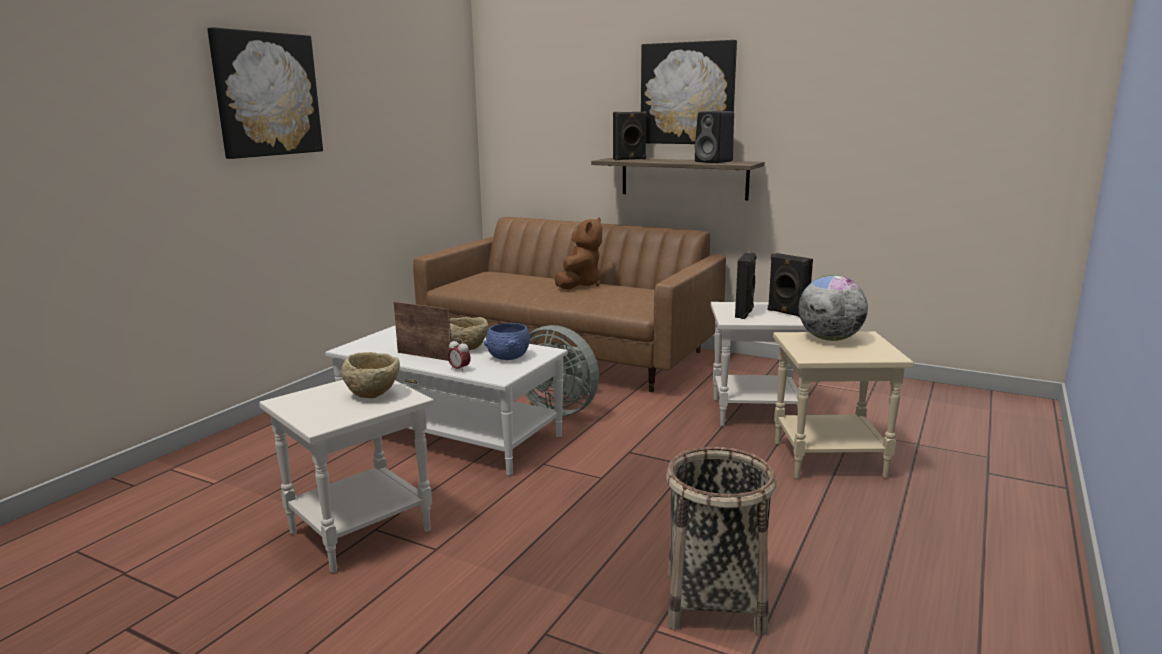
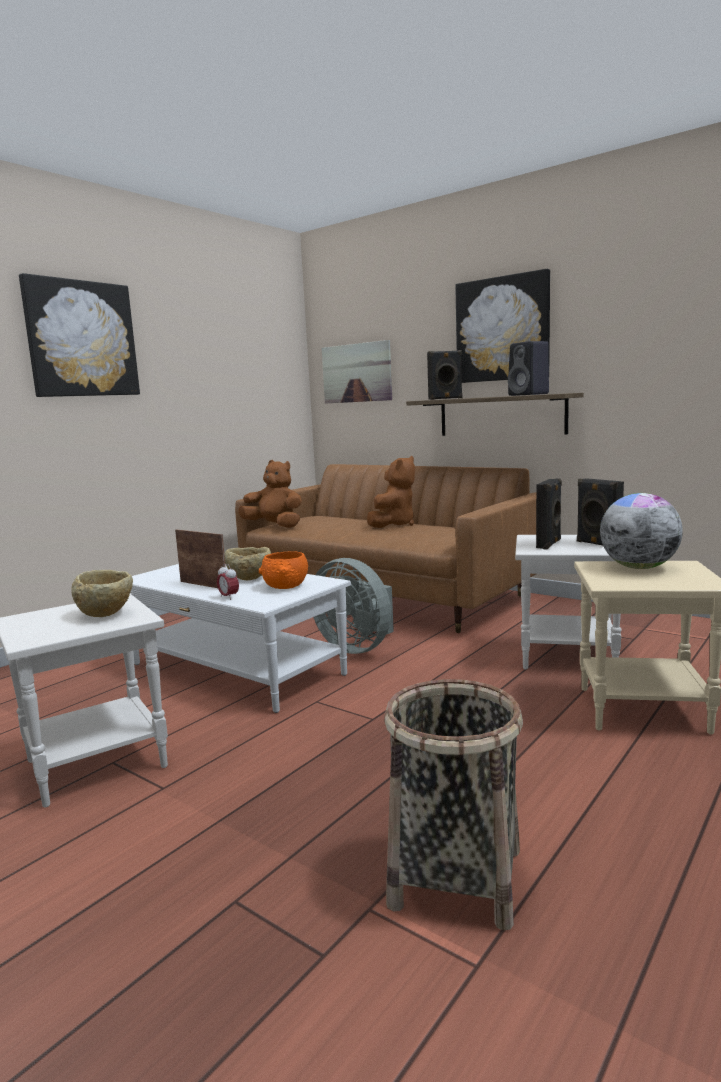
camera: 10 degrees right, 5 degrees down
blue bowl [484,323,530,360] -> orange bowl [259,551,308,589]
none -> brown plush toy [238,460,302,528]
none -> picture [322,340,392,404]

